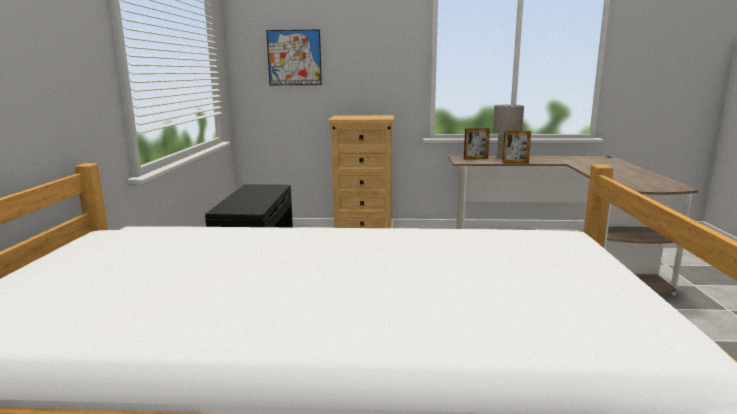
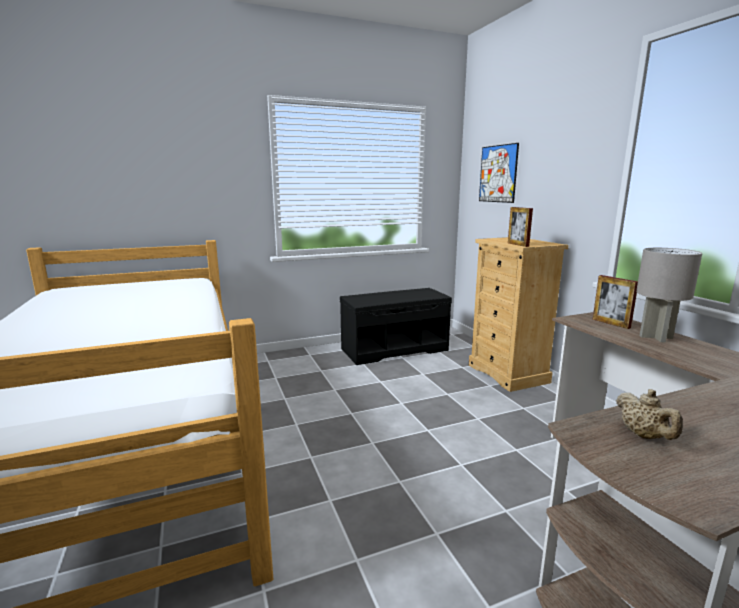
camera: 65 degrees right, 0 degrees up
picture frame [502,131,531,164] -> picture frame moved to [508,207,533,247]
none -> beige teapot [616,389,683,440]

